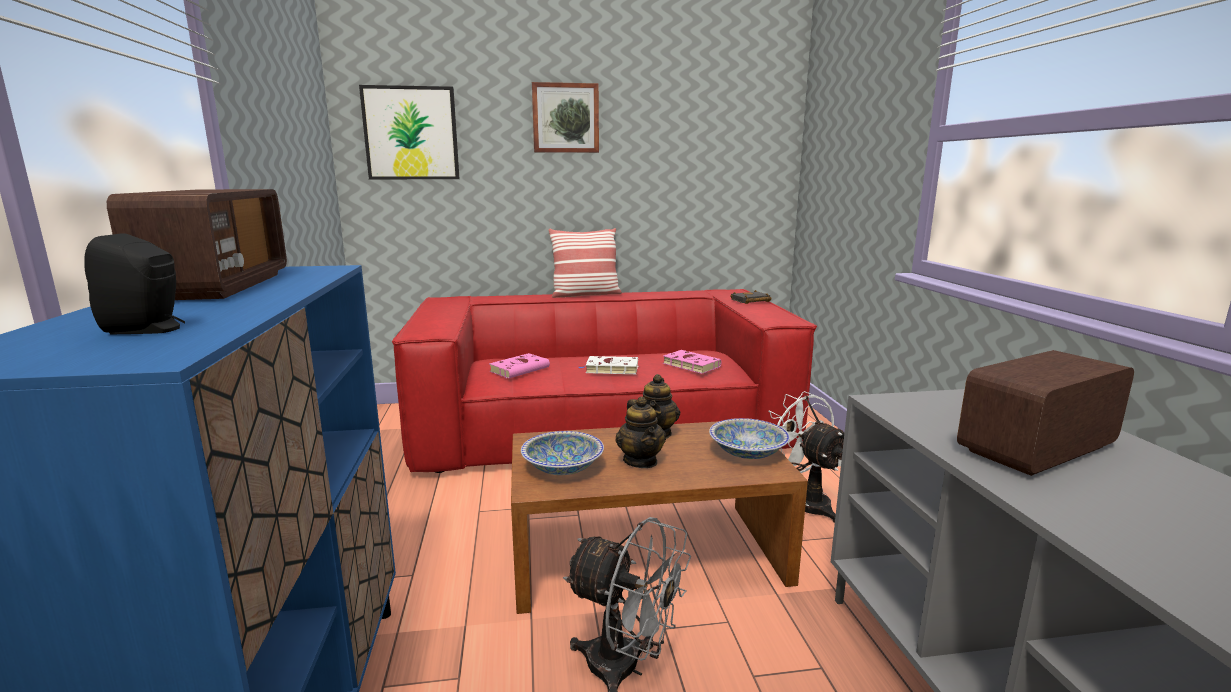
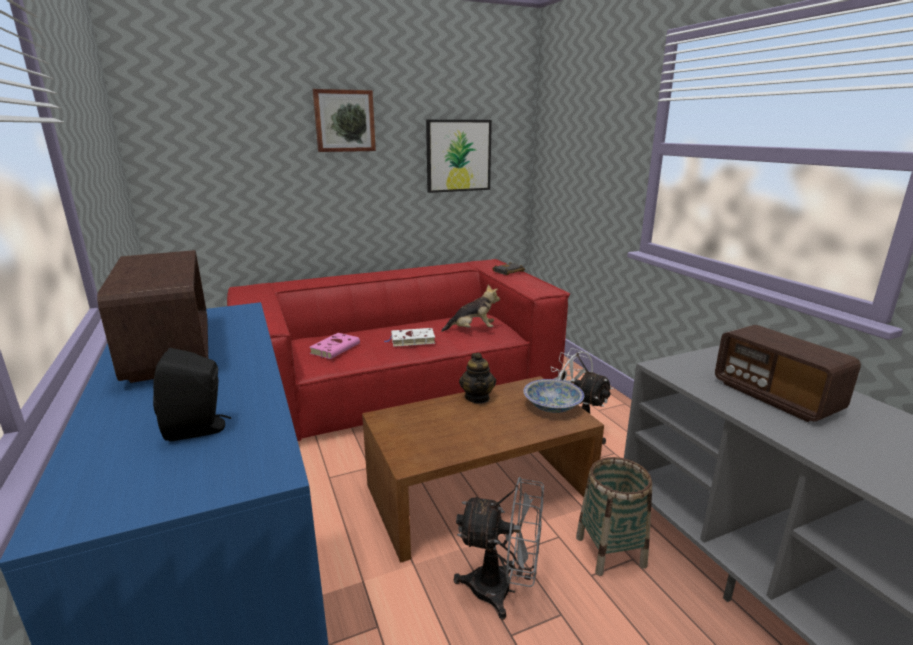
camera: 15 degrees left, 5 degrees up
picture [359,85,460,179] -> picture moved to [426,120,492,193]
bowl [521,431,604,475] -> none
pillow [548,228,622,298] -> none
teapot [616,397,666,468] -> none
pink book [663,350,721,374] -> plush toy [442,285,500,332]
radio [957,350,1134,476] -> radio turned 75 degrees counterclockwise [715,325,861,422]
none -> basket [576,457,652,576]

